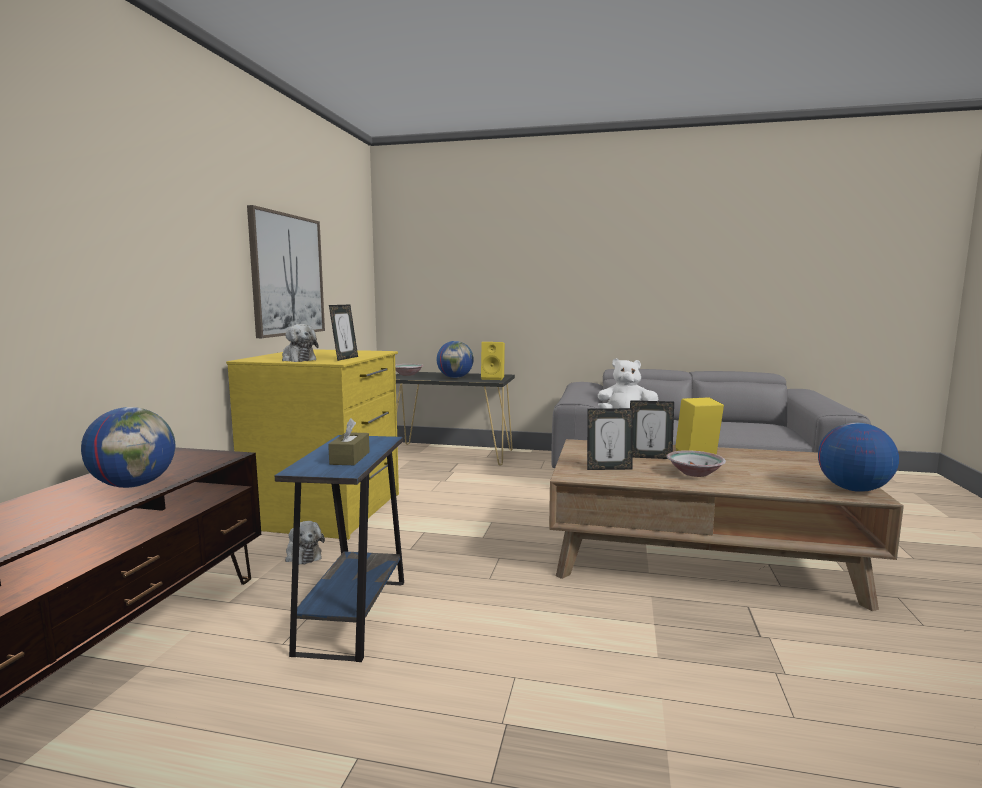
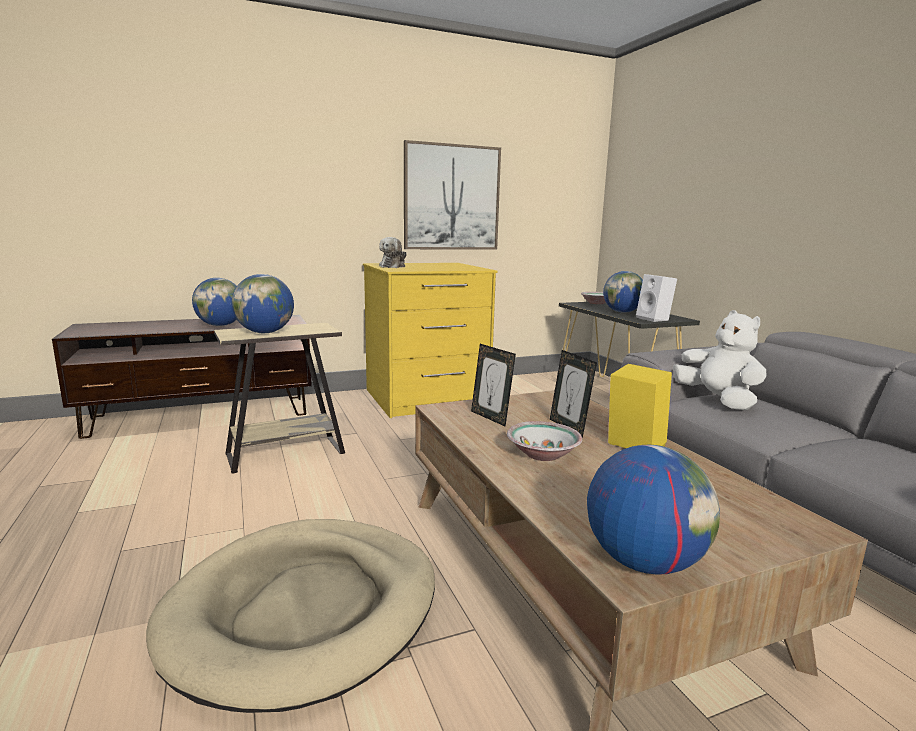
camera: 55 degrees right, 5 degrees up
blue side table [275,435,404,662] -> beige side table [214,323,345,473]
plush toy [285,521,325,565] -> none
brown tissue box [328,418,370,465] -> globe [232,274,294,333]
picture frame [329,305,358,361] -> none
yellow speaker [481,342,505,380] -> white speaker [636,274,677,322]
none -> beige dog bed [146,519,435,713]

